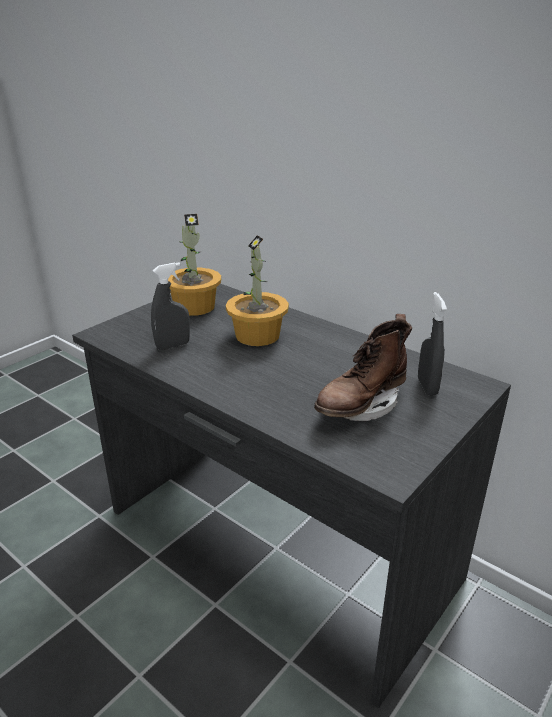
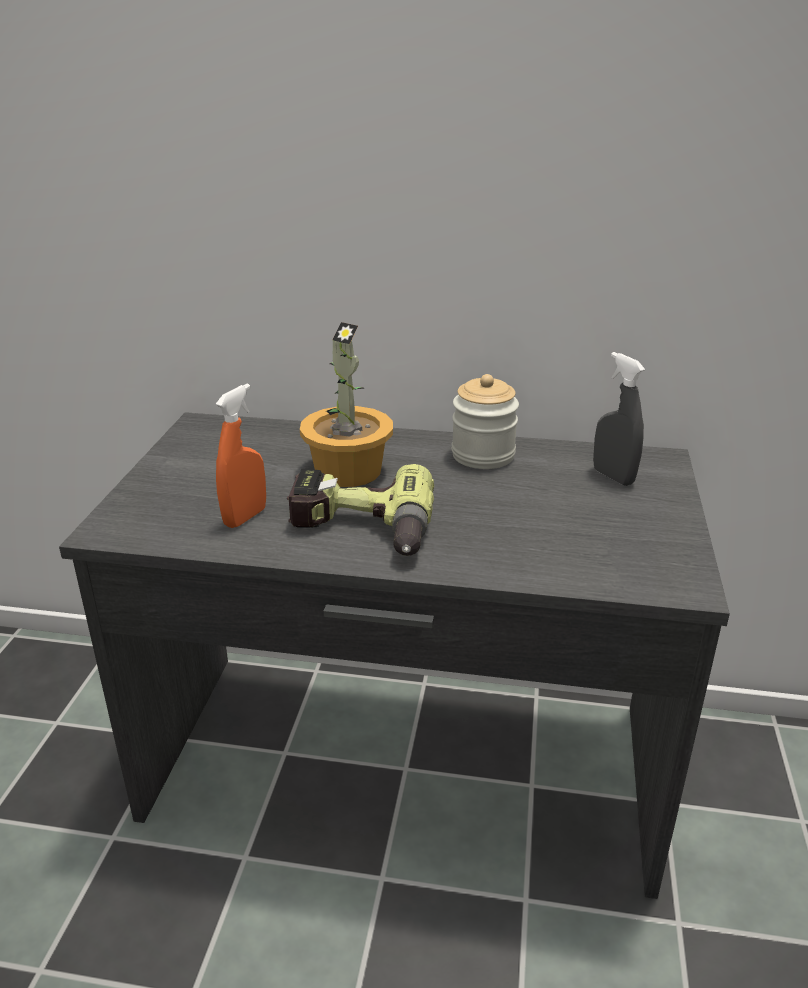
camera: 30 degrees left, 0 degrees up
grey spray bottle [151,262,190,350] -> orange spray bottle [216,384,266,528]
potted plant [168,214,221,316] -> none
brown boot [314,314,412,421] -> none
none -> power drill [287,464,434,556]
none -> jar [452,374,519,469]

